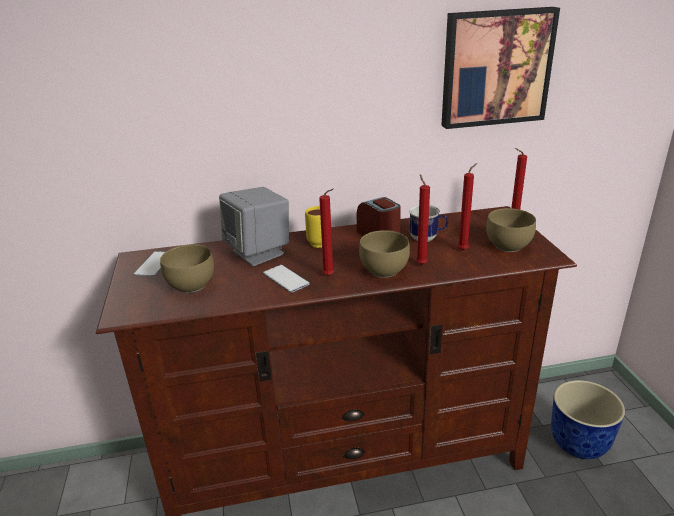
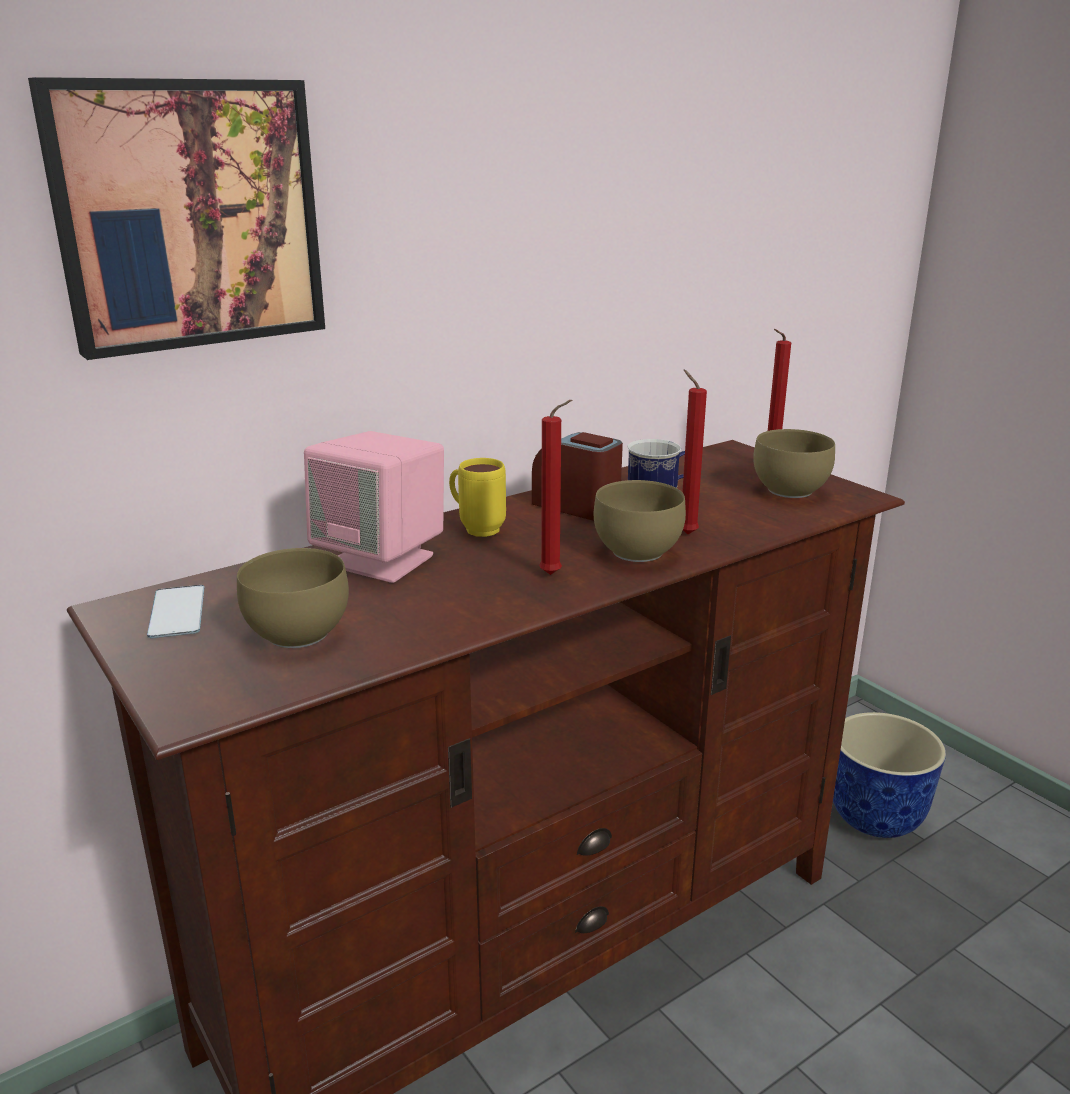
camera: 25 degrees left, 5 degrees down
grey speaker [219,187,289,266] -> pink speaker [304,431,444,583]
phone [263,265,310,293] -> none
picture [441,7,560,129] -> picture moved to [28,77,325,360]
red candle [458,163,477,250] -> none

